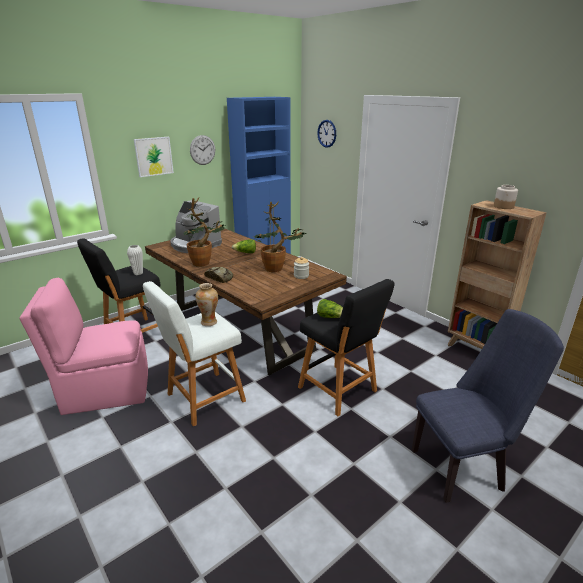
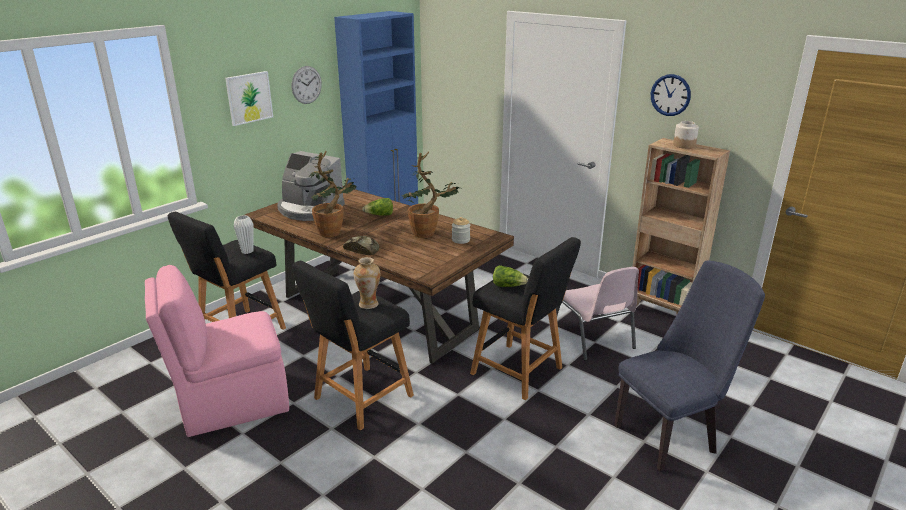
camera: 10 degrees left, 0 degrees up
white stool [143,281,246,426] -> black stool [292,261,414,431]
wall clock [317,120,336,148] -> wall clock moved to [651,74,691,116]
none -> pink chair [556,267,639,361]

